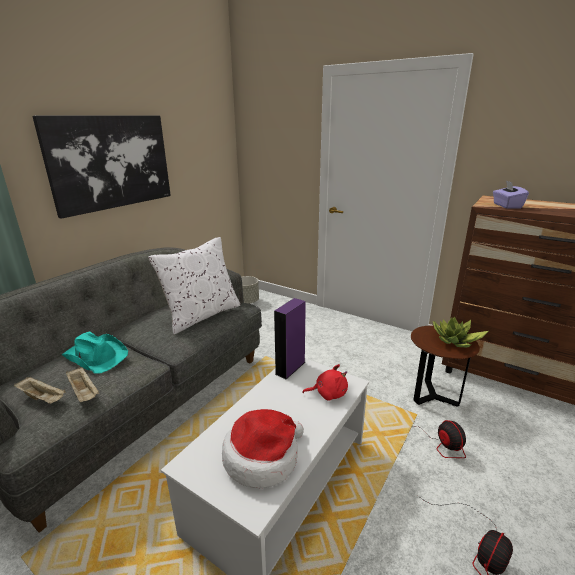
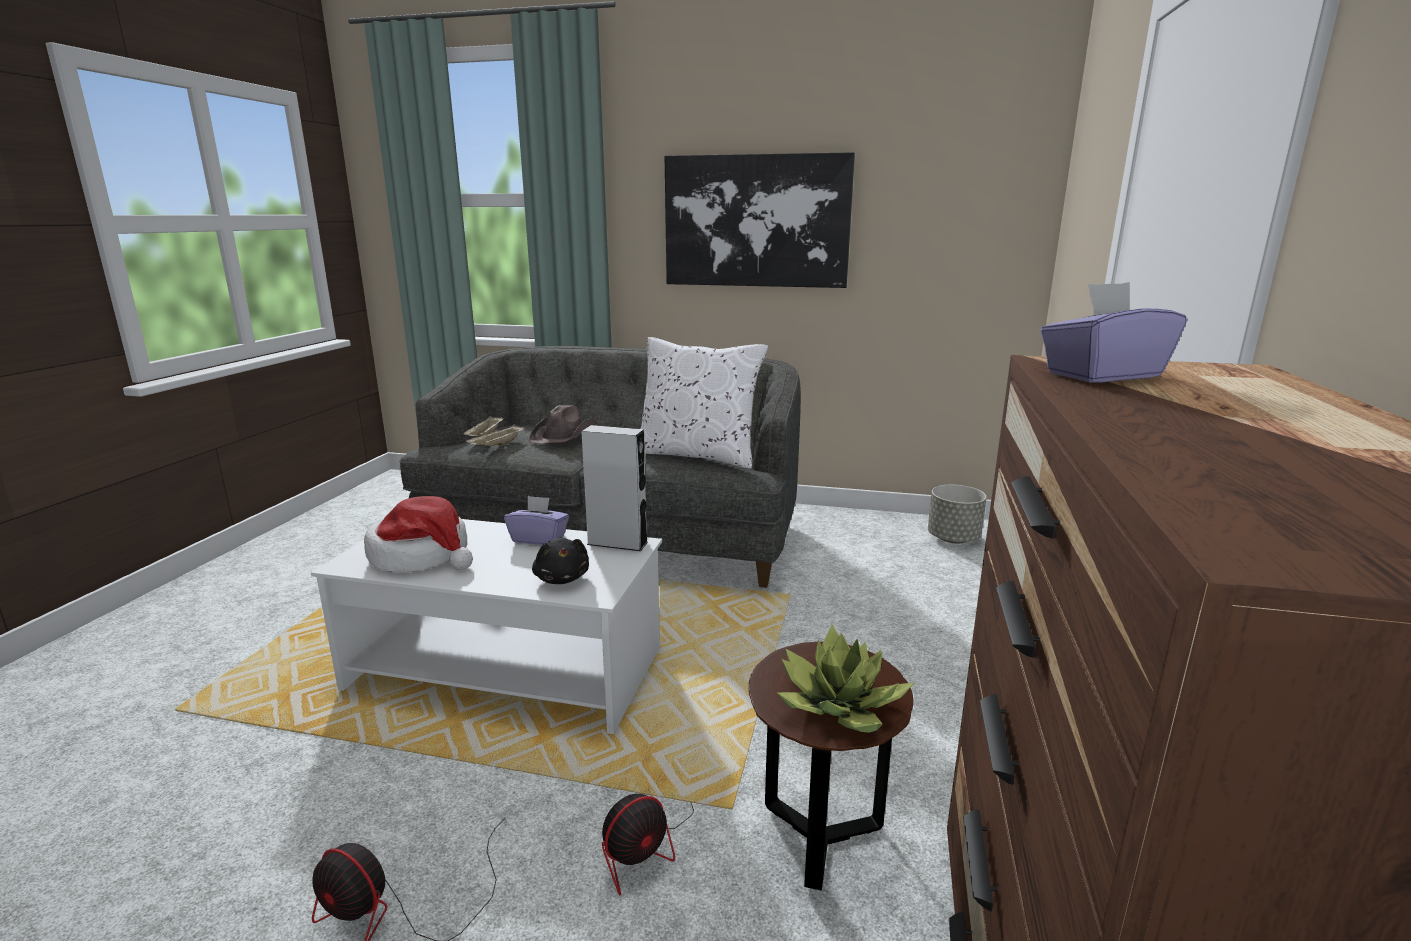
camera: 70 degrees right, 5 degrees down
turquoise hat [62,331,128,374] -> brown hat [529,405,598,444]
purple speaker [274,298,306,379] -> grey speaker [581,425,648,551]
red plush toy [303,364,348,401] -> black plush toy [532,538,589,584]
none -> purple tissue box [504,496,569,545]

